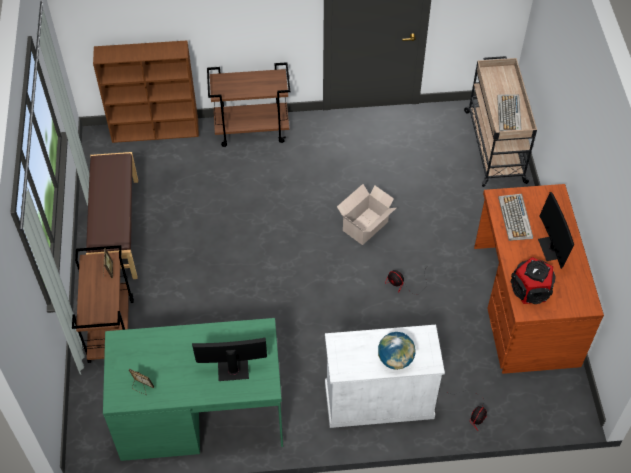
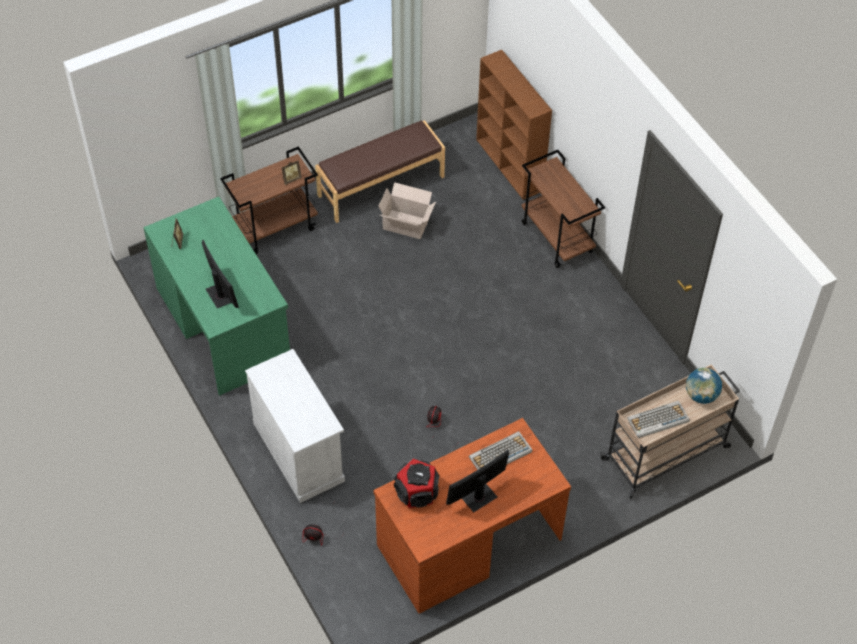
camera: 65 degrees right, 0 degrees up
cardboard box [337,184,396,245] -> cardboard box moved to [378,182,436,239]
globe [378,332,415,370] -> globe moved to [686,368,722,404]

